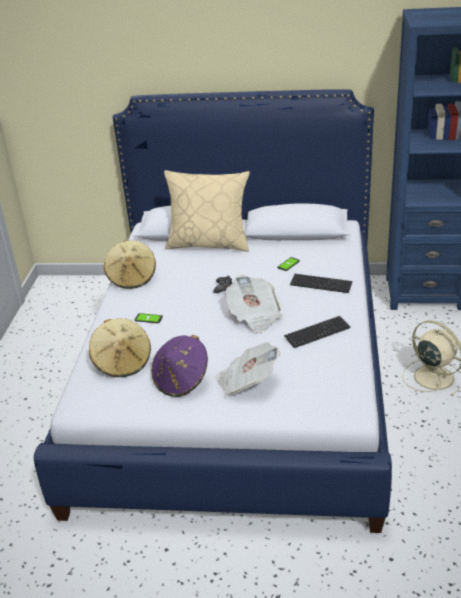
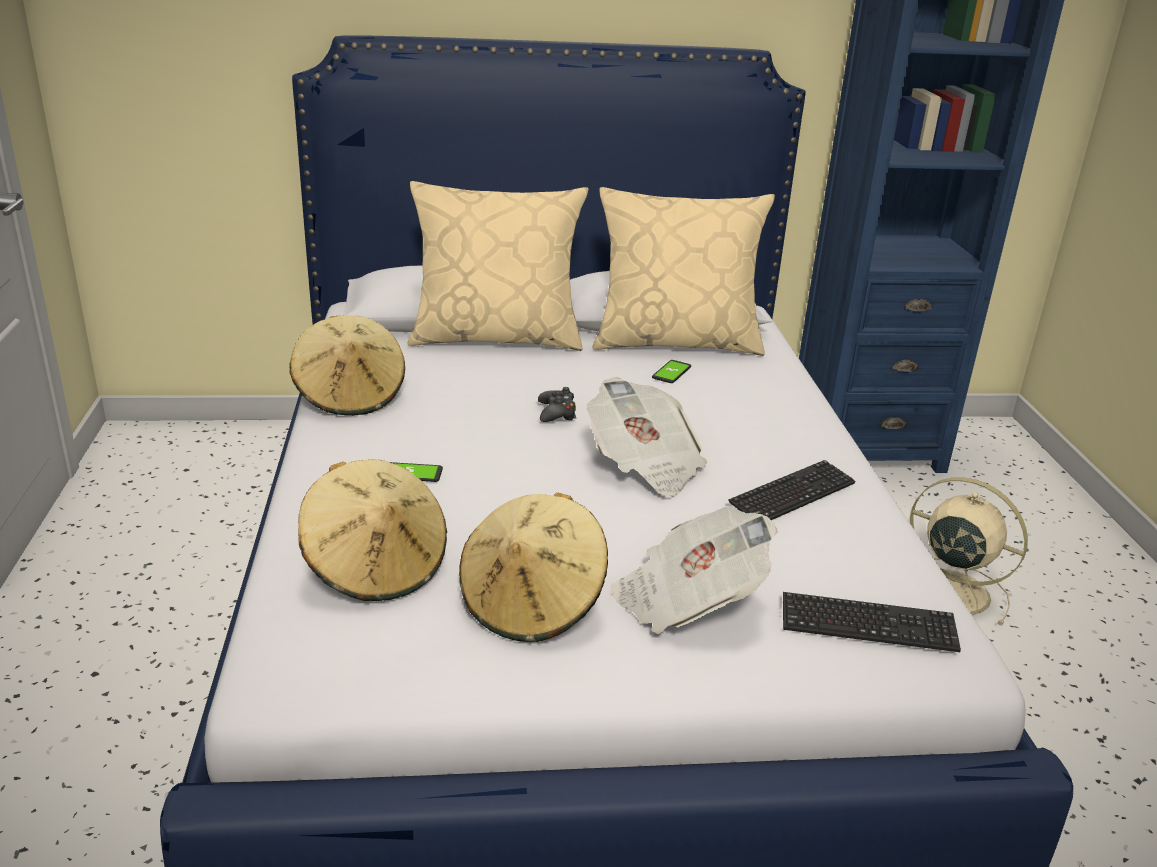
camera: 15 degrees left, 5 degrees down
purple hat [152,335,208,397] -> beige hat [459,493,608,642]
keyboard [290,274,353,293] -> keyboard moved to [783,592,961,652]
none -> beige pillow [593,187,775,356]

